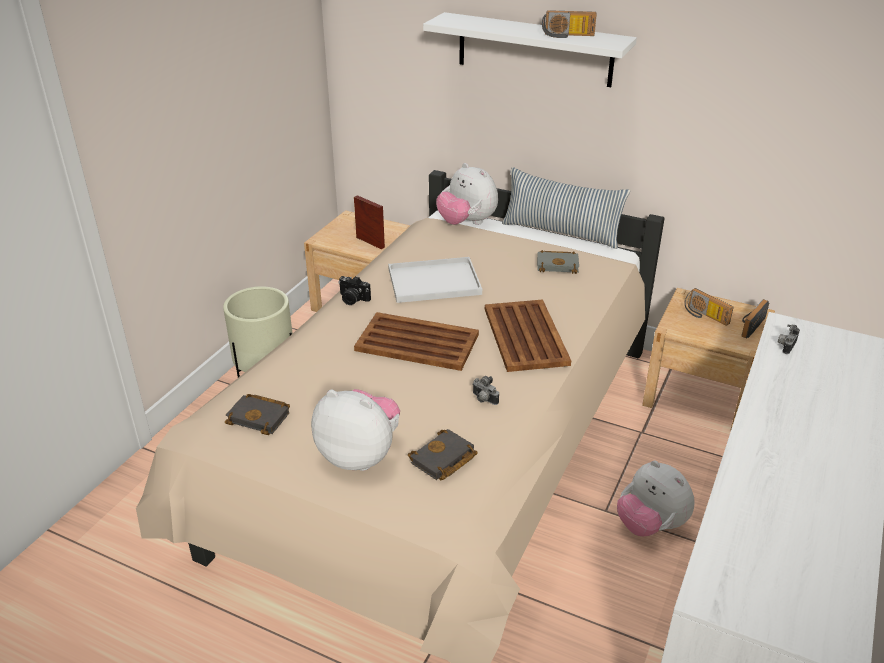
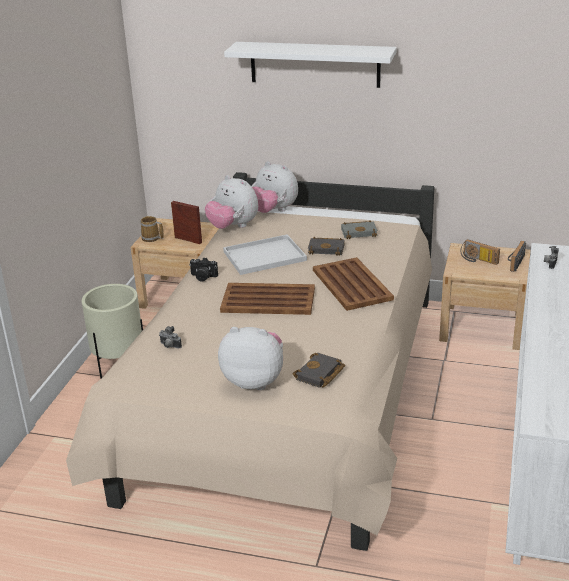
camera: 10 degrees left, 5 degrees down
black book [225,394,290,435] -> black book moved to [308,237,345,256]
camera [472,376,499,405] -> camera moved to [160,326,182,349]
pillow [502,167,630,249] -> none
radio [542,10,597,38] -> none
plush toy [617,460,695,536] -> plush toy moved to [205,175,258,229]
none -> mug [140,216,163,242]

